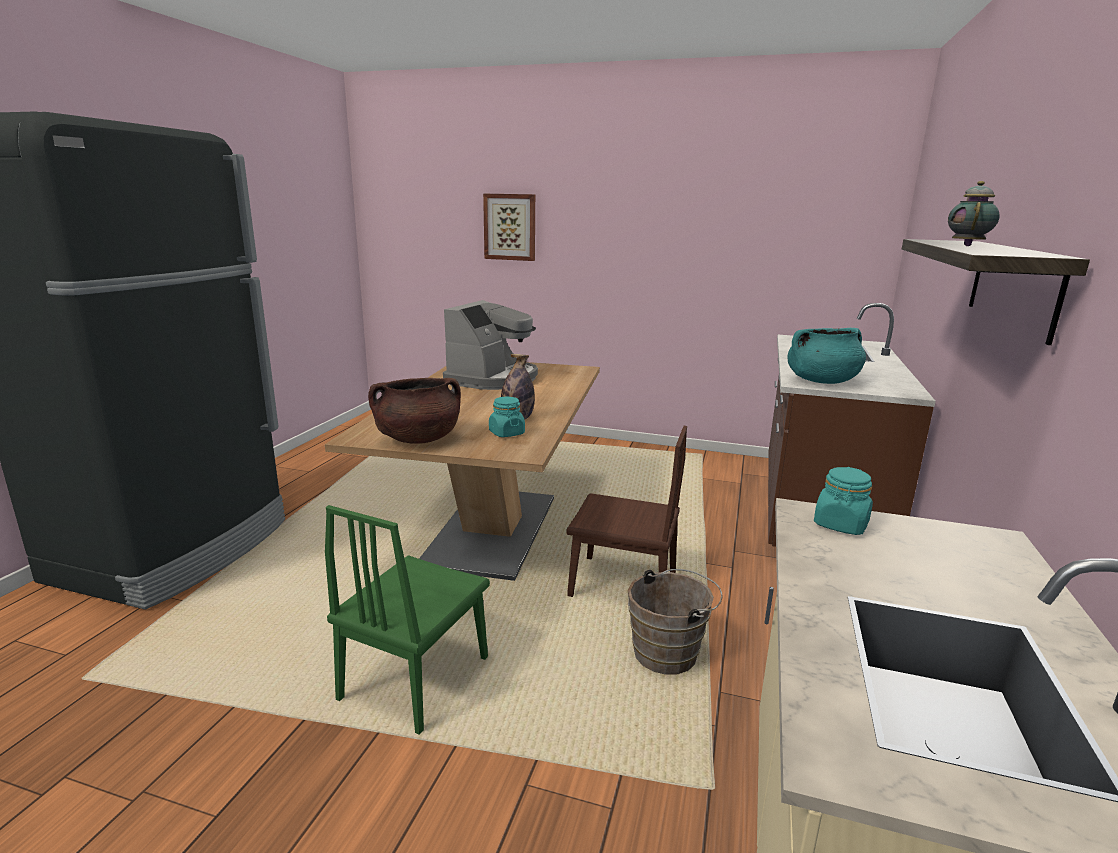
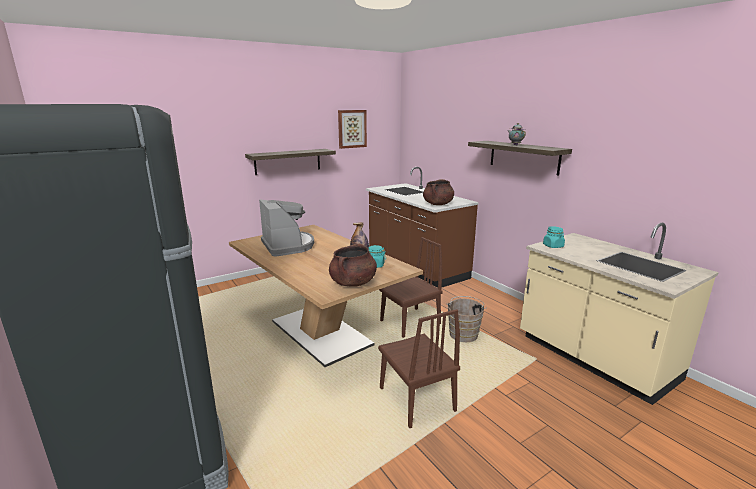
camera: 50 degrees left, 0 degrees up
green chair [325,505,490,735] -> brown chair [378,309,460,428]
picture [483,194,535,261] -> picture moved to [338,110,367,149]
turquoise cooking pot [787,328,866,384] -> brown cooking pot [423,179,454,205]
none -> shelf [245,149,336,175]

